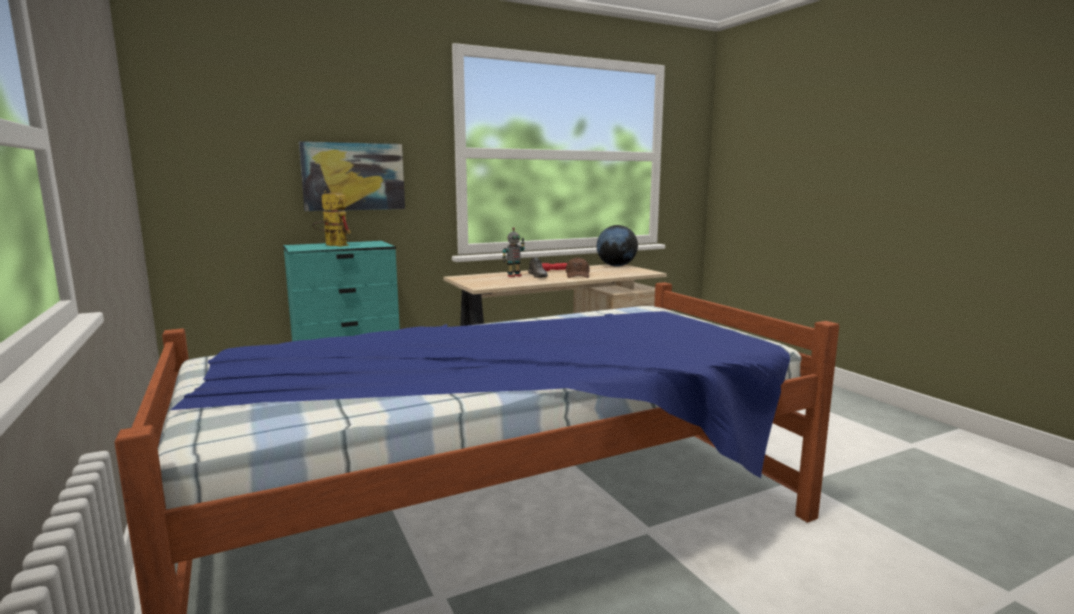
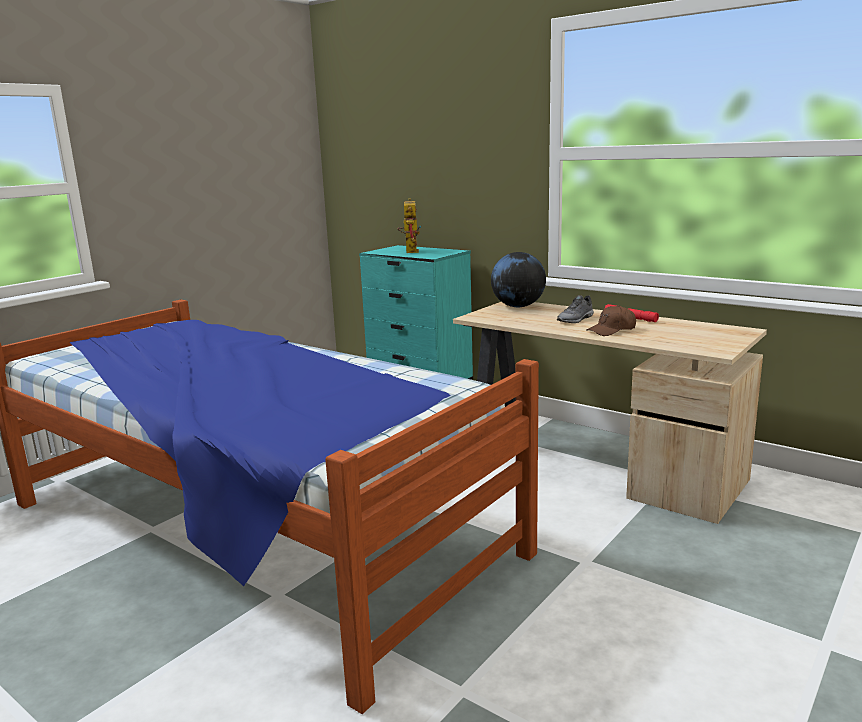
camera: 65 degrees right, 5 degrees up
picture [299,141,405,211] -> none
toy robot [502,227,525,277] -> none
globe [597,225,638,267] -> globe moved to [491,252,546,307]

